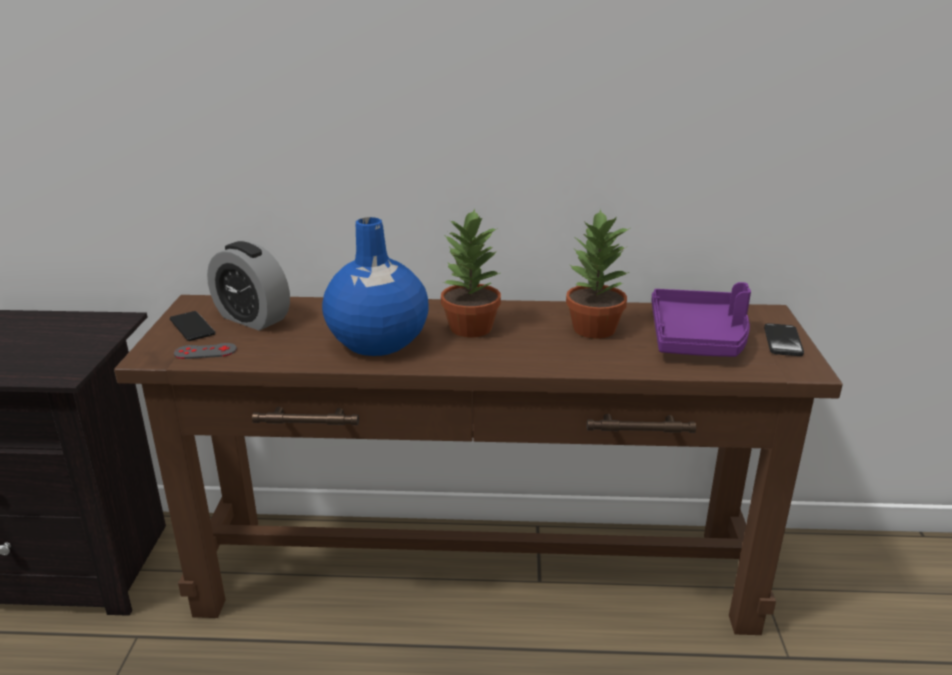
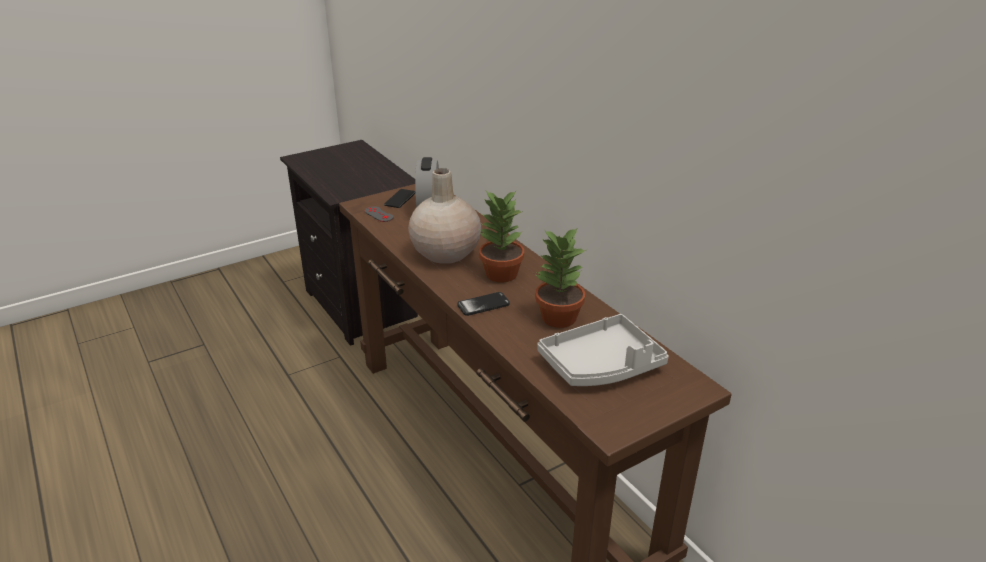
camera: 55 degrees right, 5 degrees up
blue vase [322,217,429,356] -> beige vase [408,168,481,264]
purple tray [651,282,751,357] -> grey tray [537,314,669,386]
phone [764,323,804,356] -> phone moved to [457,292,510,316]

